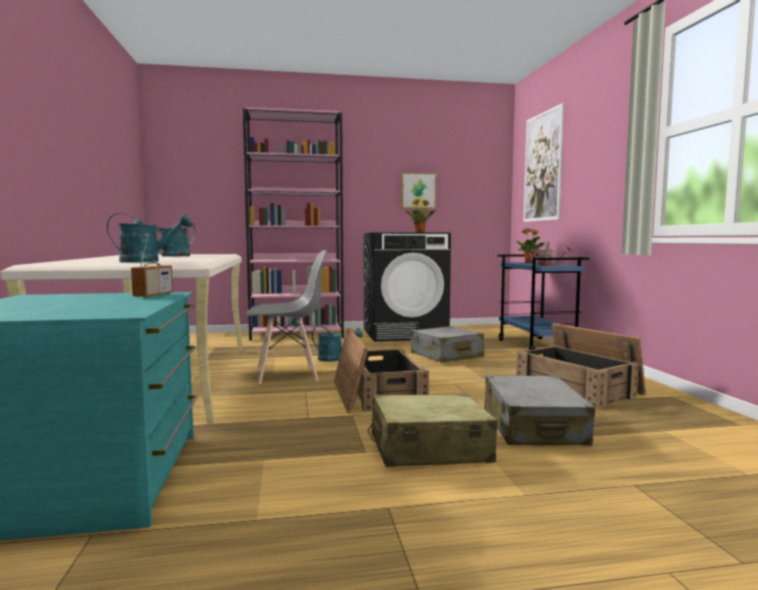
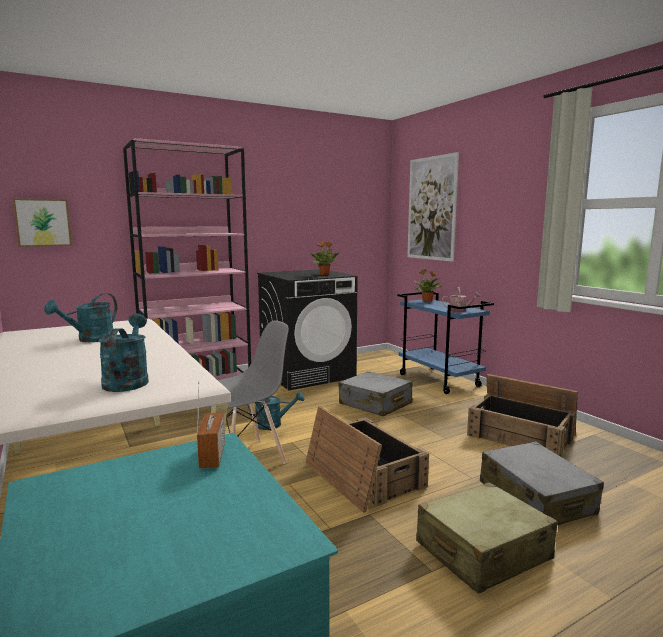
camera: 20 degrees left, 5 degrees up
turquoise watering can [107,213,192,263] -> turquoise watering can turned 60 degrees counterclockwise [99,313,149,392]
picture [401,172,436,209] -> picture moved to [13,198,72,247]

